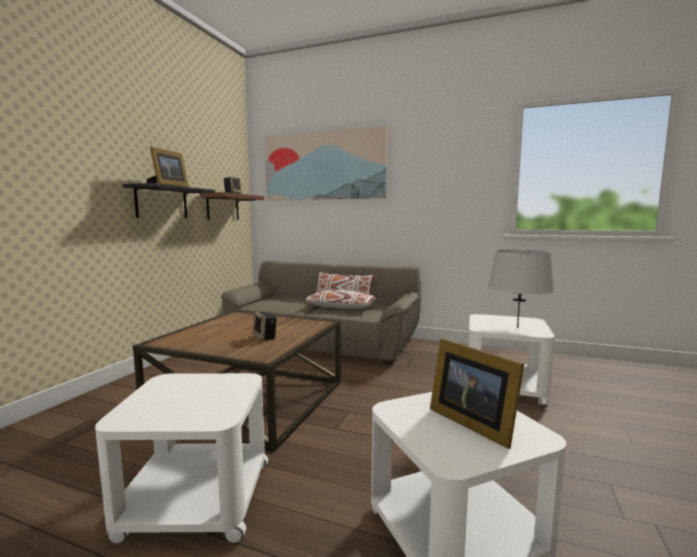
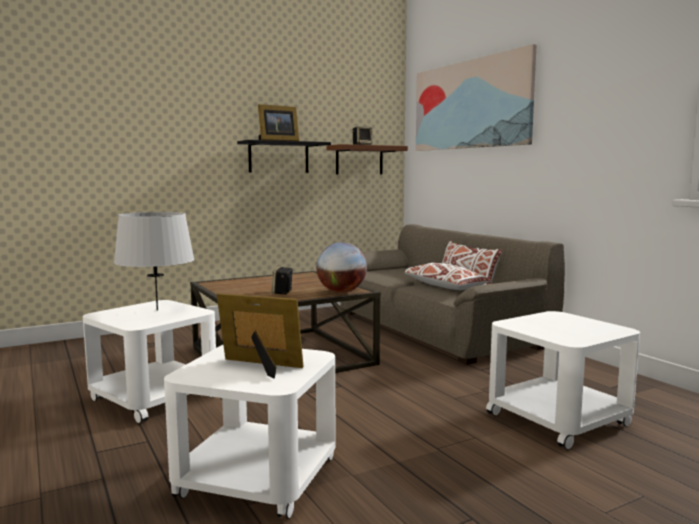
camera: 40 degrees right, 0 degrees up
picture frame [430,338,524,449] -> picture frame turned 105 degrees clockwise [217,293,304,378]
grey table lamp [488,249,555,328] -> grey table lamp moved to [114,212,195,310]
none -> globe [316,242,367,293]

